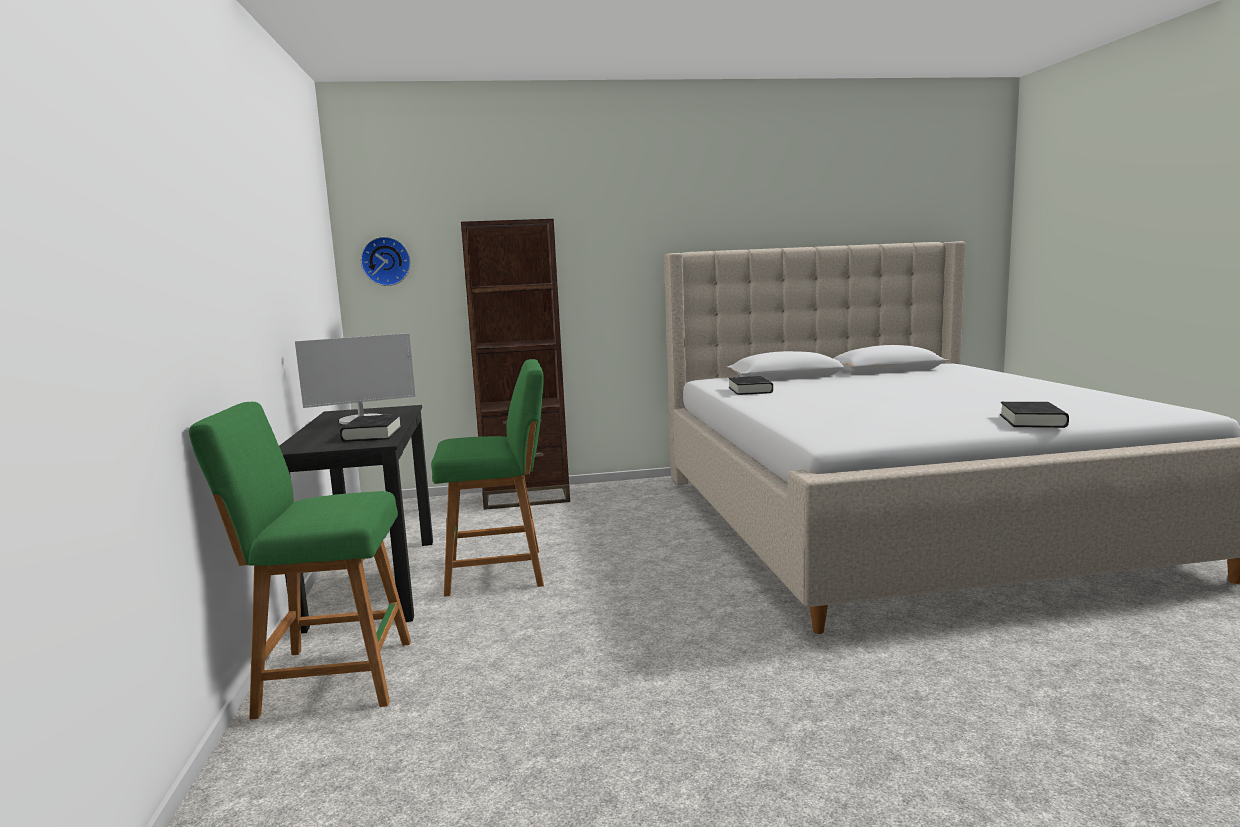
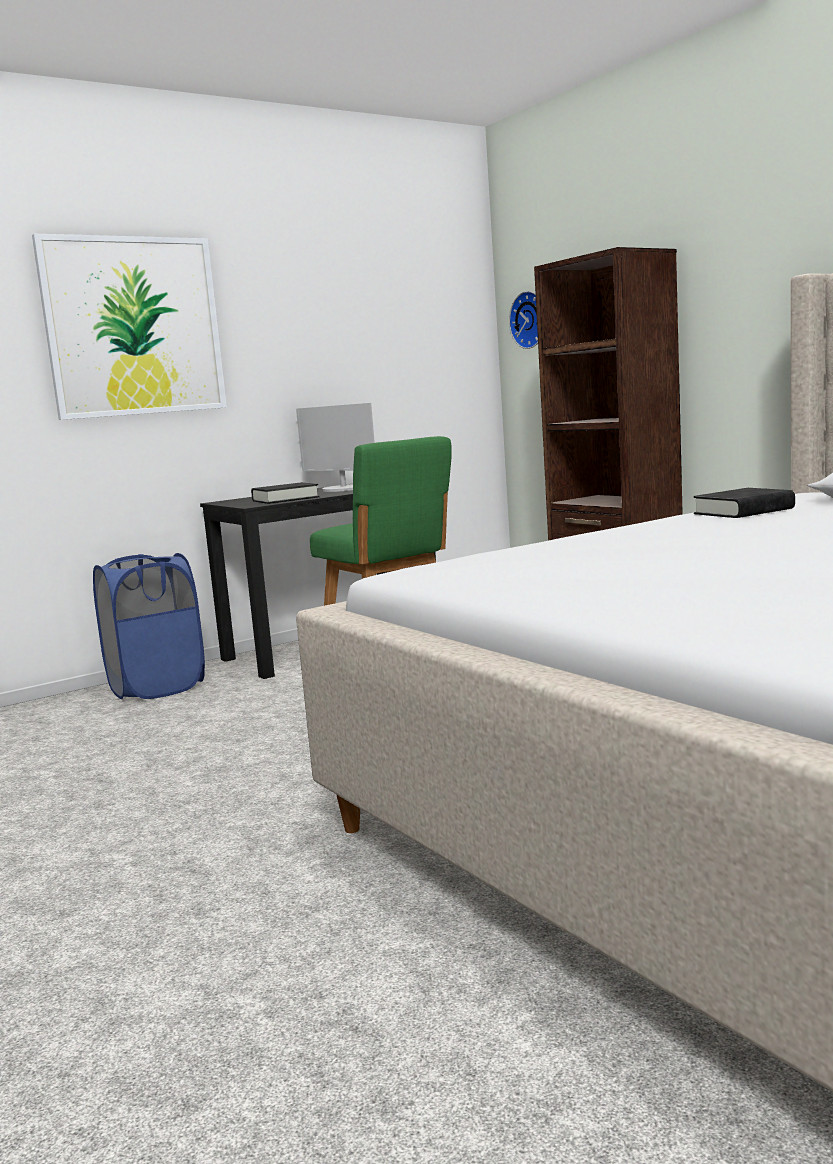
camera: 65 degrees right, 0 degrees up
green stool [189,402,411,719] -> blue laundry basket [93,553,205,699]
black book [1000,402,1069,428] -> none
none -> picture [32,234,227,420]

